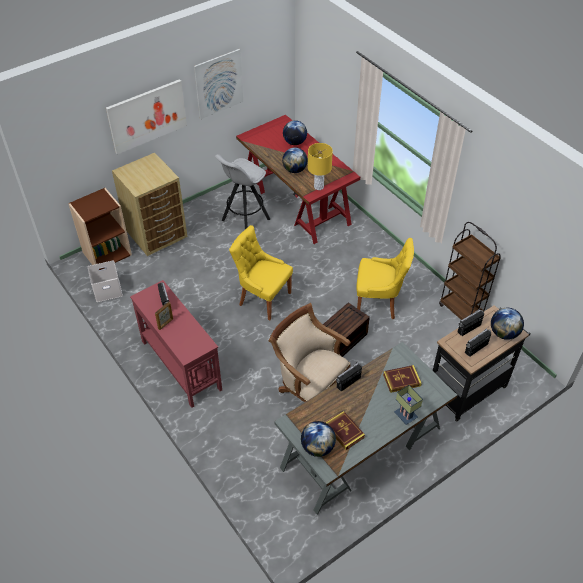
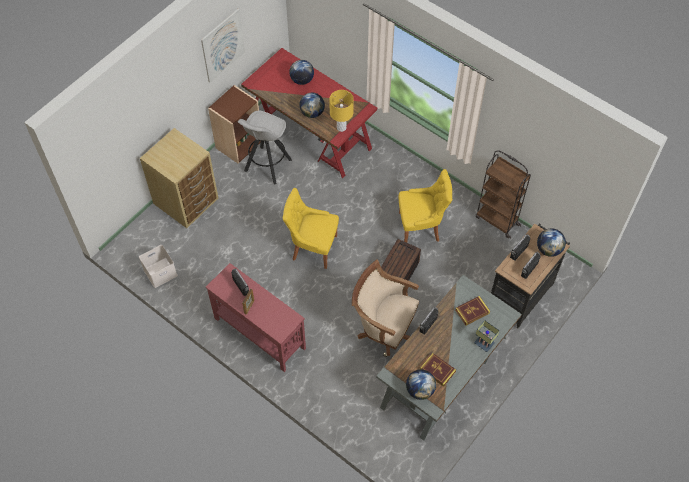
camera: 15 degrees left, 10 degrees up
brown bookcase [68,188,132,270] -> brown bookcase moved to [208,85,260,164]
picture [106,79,187,155] -> none

